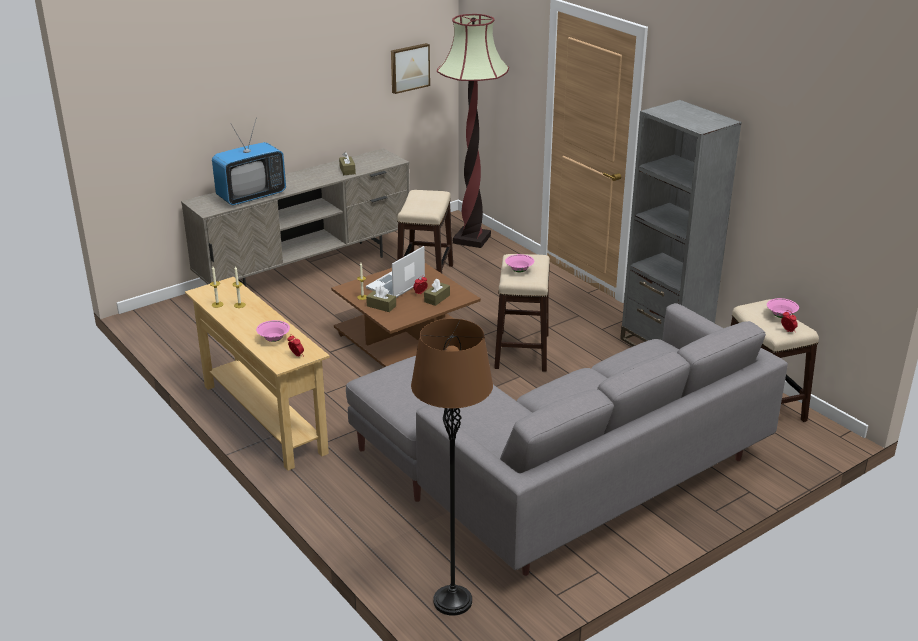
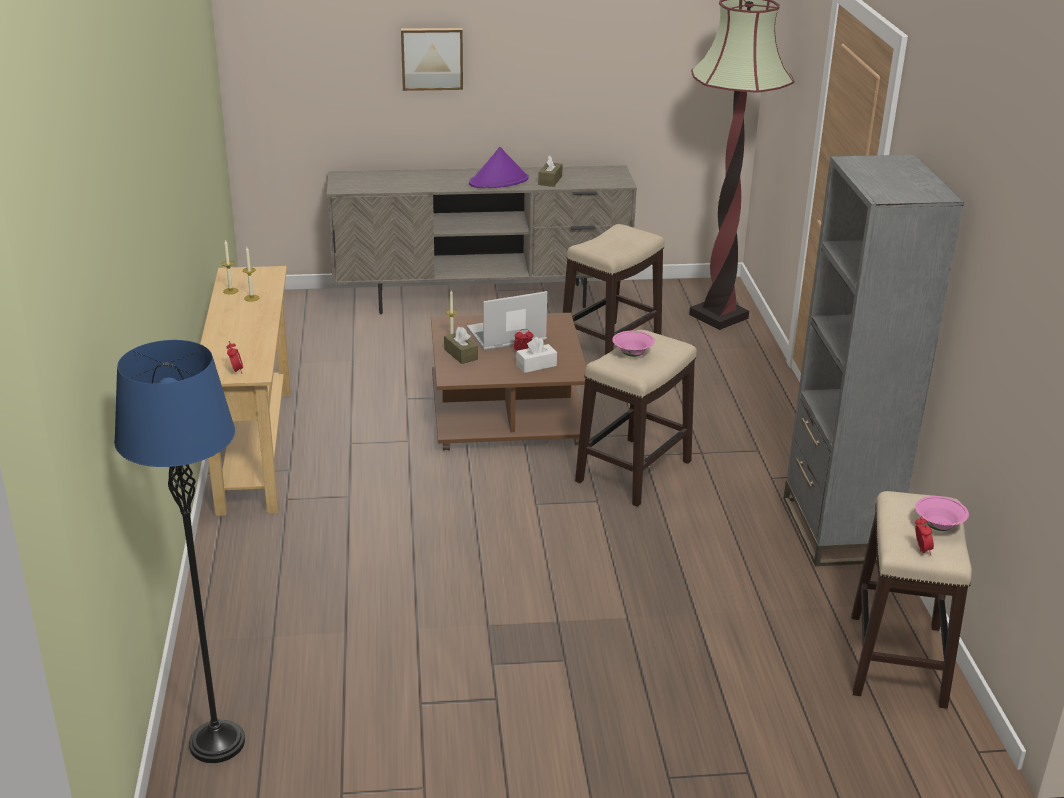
camera: 30 degrees right, 0 degrees up
television [212,120,286,205] -> none
pink bowl [256,320,290,342] -> none
grey sofa [346,303,788,576] -> none
picture [391,43,430,94] -> picture moved to [401,28,463,91]
brown floor lamp [411,319,493,616] -> blue floor lamp [114,340,245,763]
brown tissue box [424,278,450,306] -> white tissue box [516,337,557,373]
none -> purple hat [469,147,529,188]

